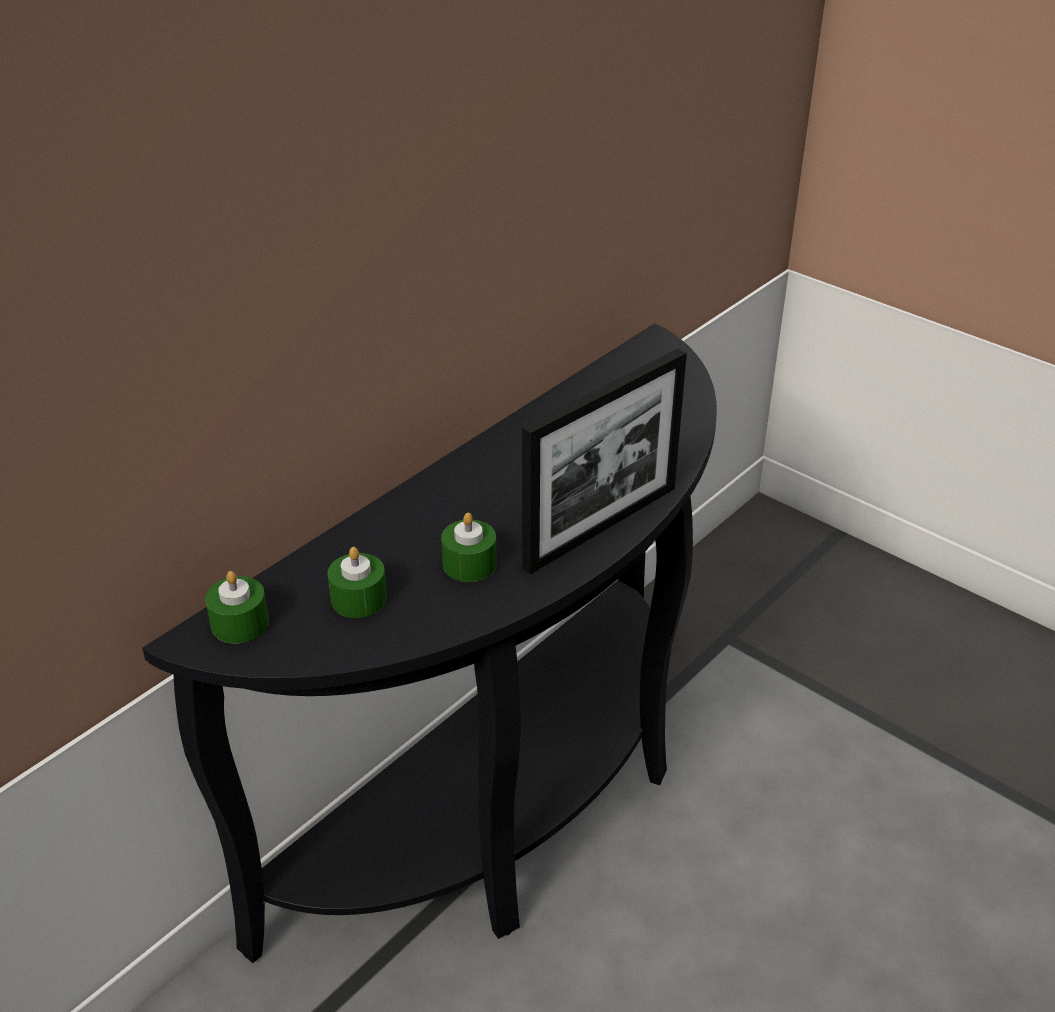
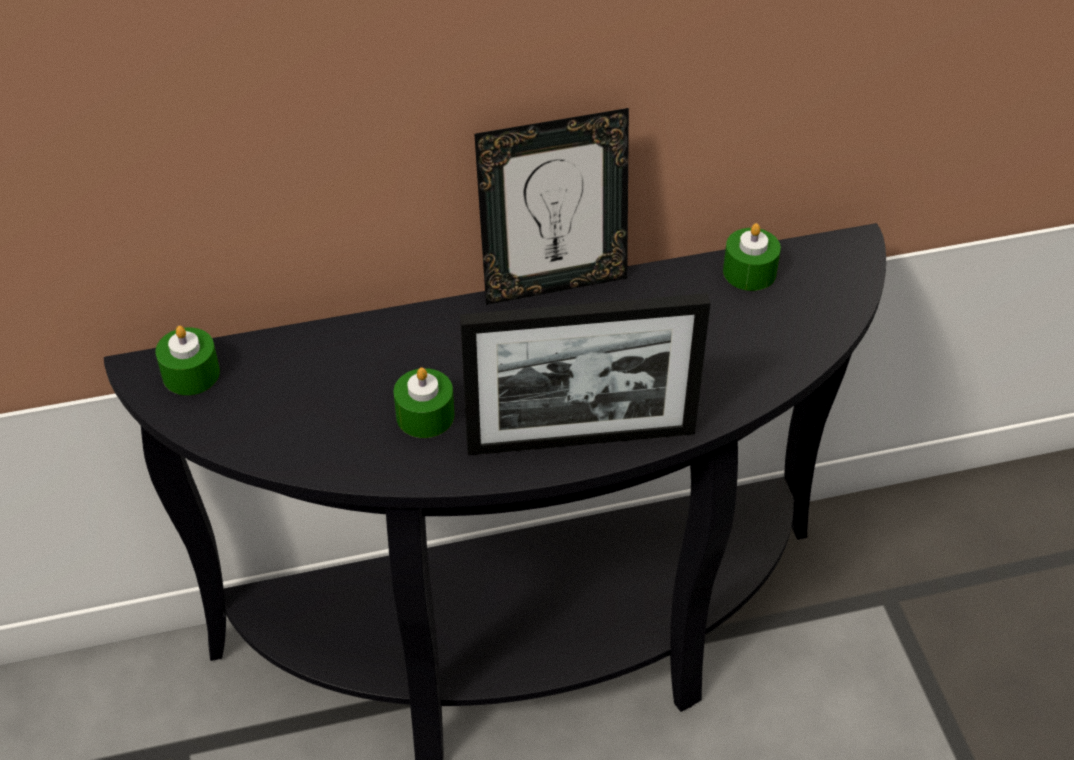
camera: 35 degrees right, 10 degrees up
green candle [328,547,387,618] -> green candle moved to [723,223,781,291]
none -> picture frame [474,108,629,305]

